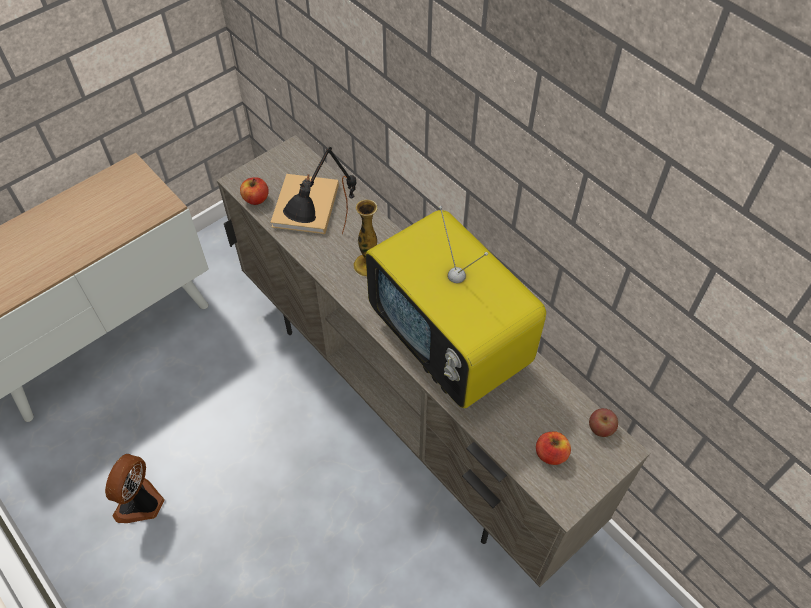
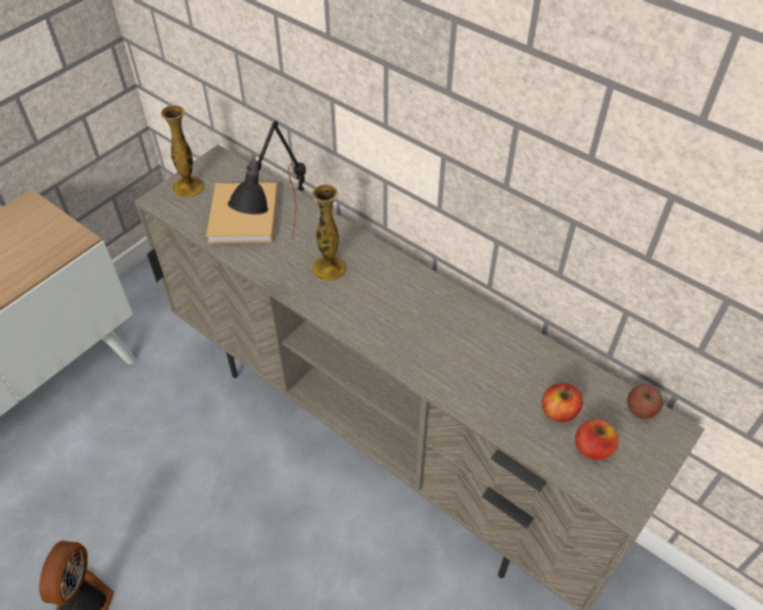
camera: 10 degrees left, 5 degrees down
apple [240,177,269,205] -> apple moved to [542,383,583,422]
television [366,206,546,408] -> none
none -> vase [161,105,205,198]

